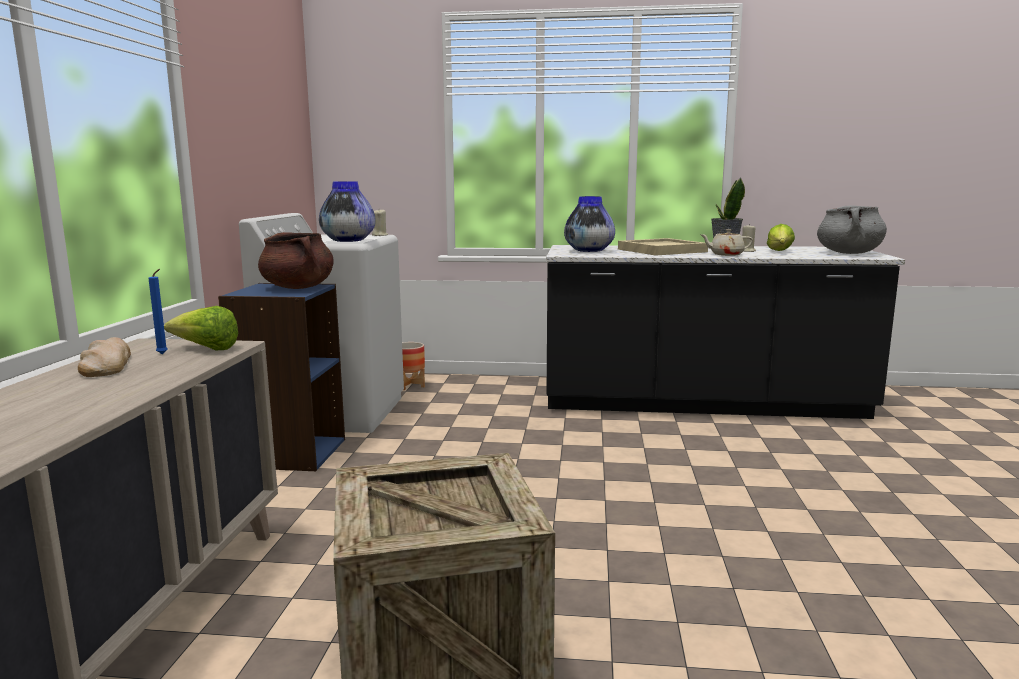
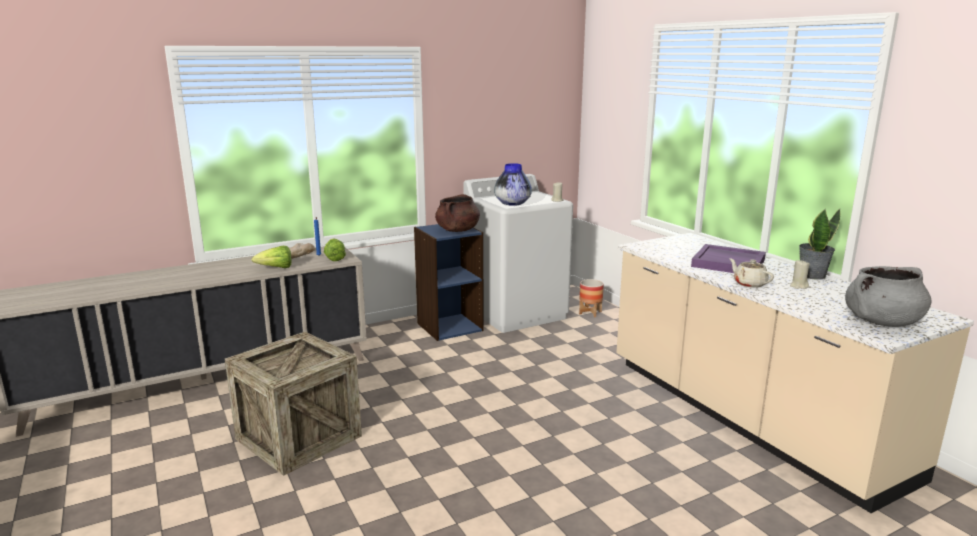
camera: 55 degrees right, 5 degrees up
black counter [546,245,905,419] -> beige counter [616,233,974,513]
vase [564,196,615,252] -> none
beige tray [618,238,708,256] -> purple tray [691,244,766,273]
lettuce [767,224,795,251] -> lettuce moved to [252,246,292,268]

